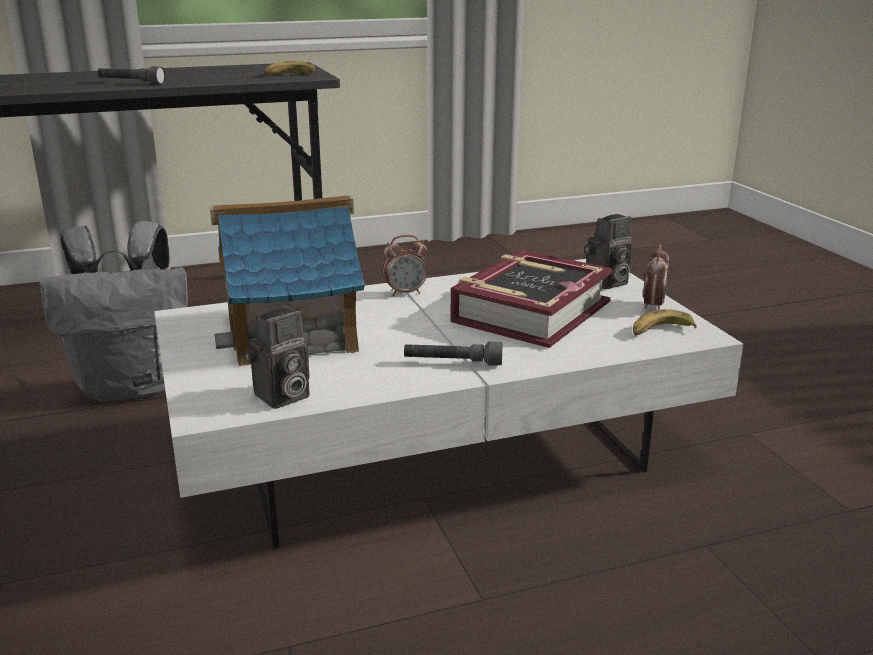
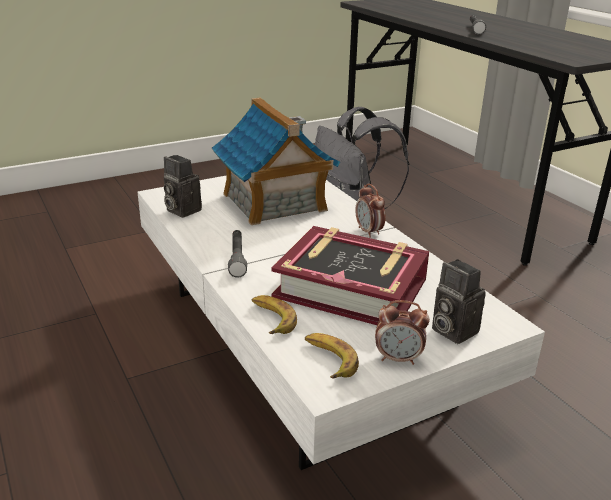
camera: 80 degrees right, 5 degrees up
banana [264,61,315,75] -> banana moved to [252,295,297,334]

